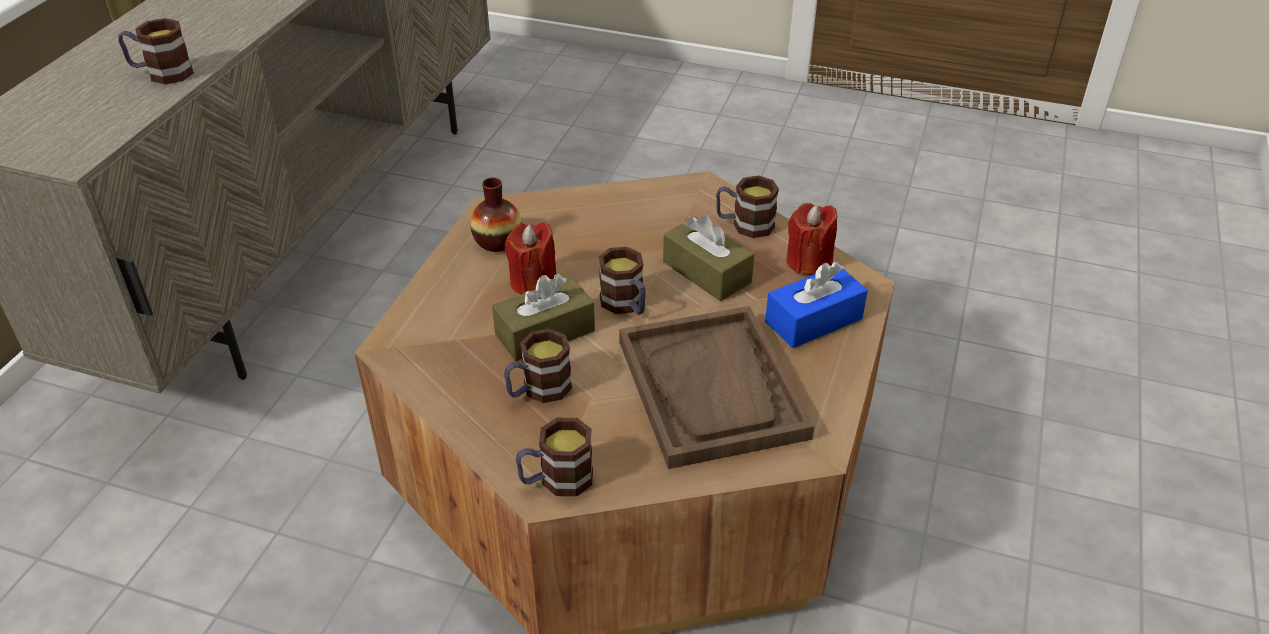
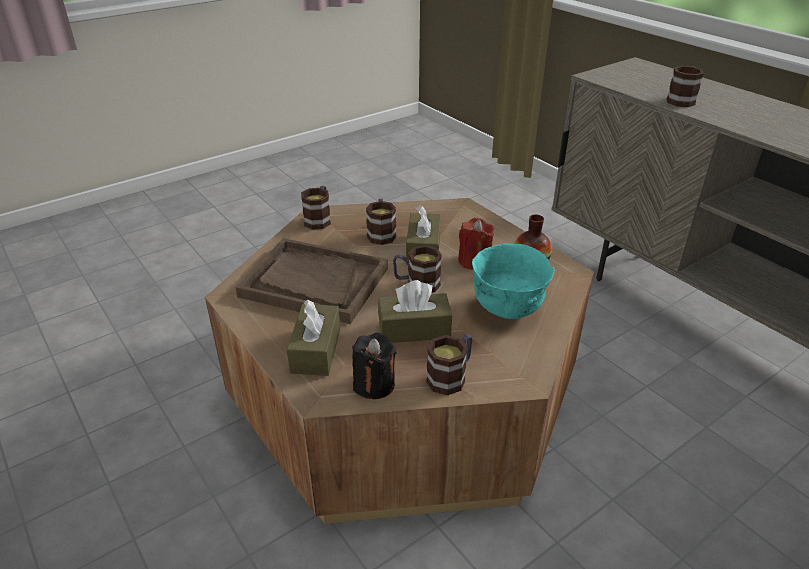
camera: 125 degrees right, 5 degrees down
blue tissue box [765,262,868,348] -> brown tissue box [287,300,340,376]
red candle [786,203,837,275] -> black candle [352,332,396,399]
none -> turquoise bowl [472,244,555,319]

